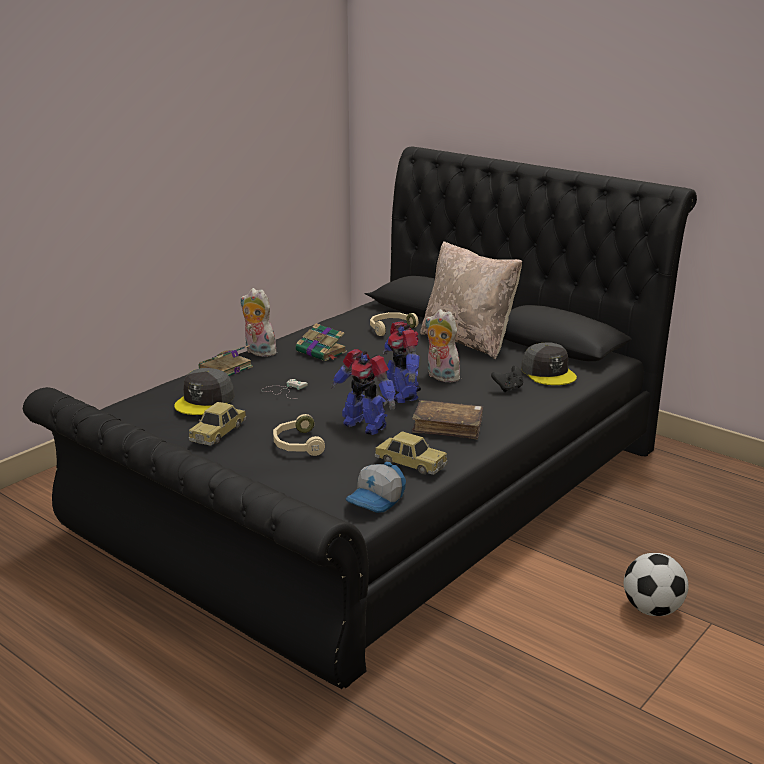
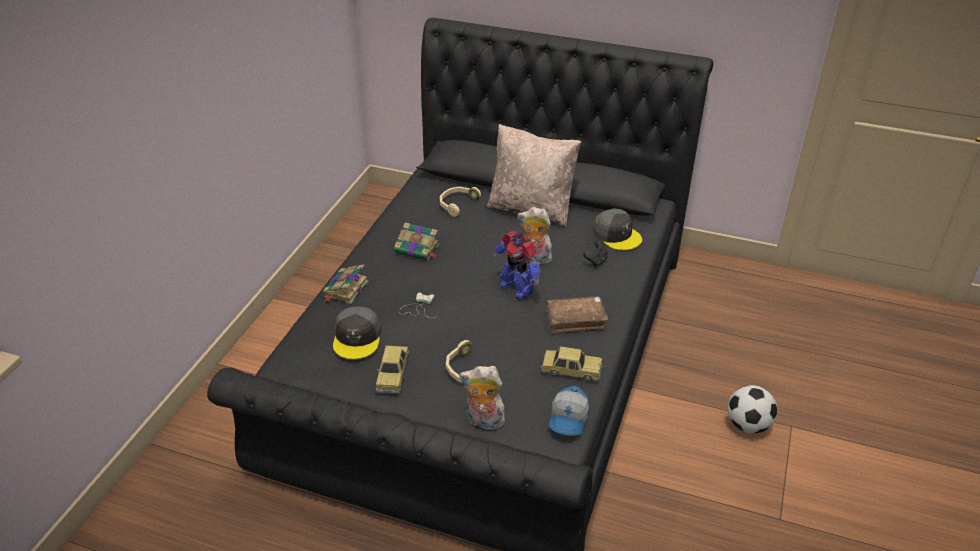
camera: 20 degrees left, 15 degrees up
plush toy [240,288,276,357] -> plush toy moved to [459,366,507,430]
toy robot [330,349,396,435] -> none

